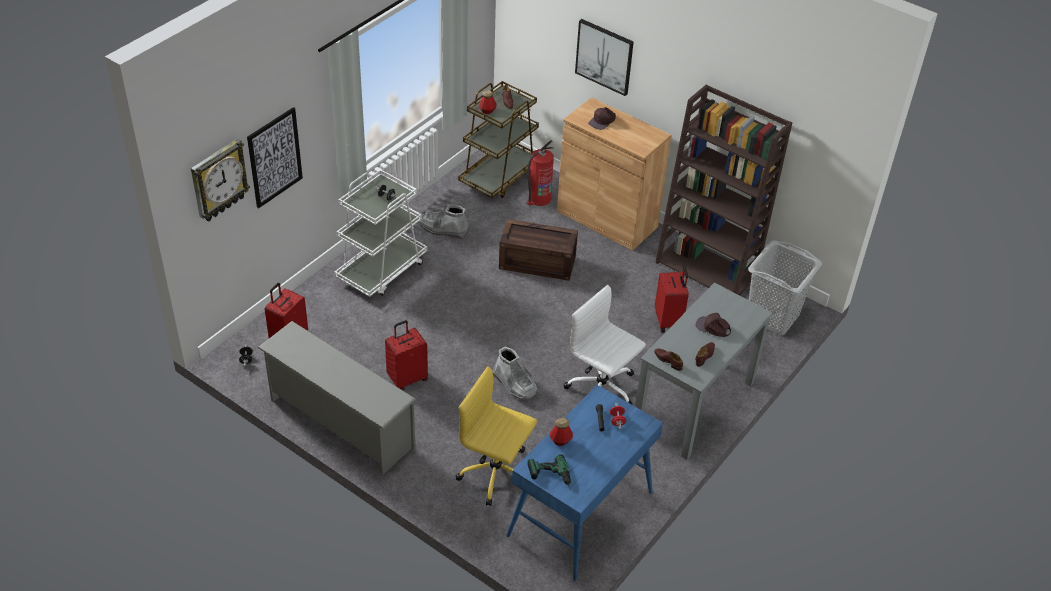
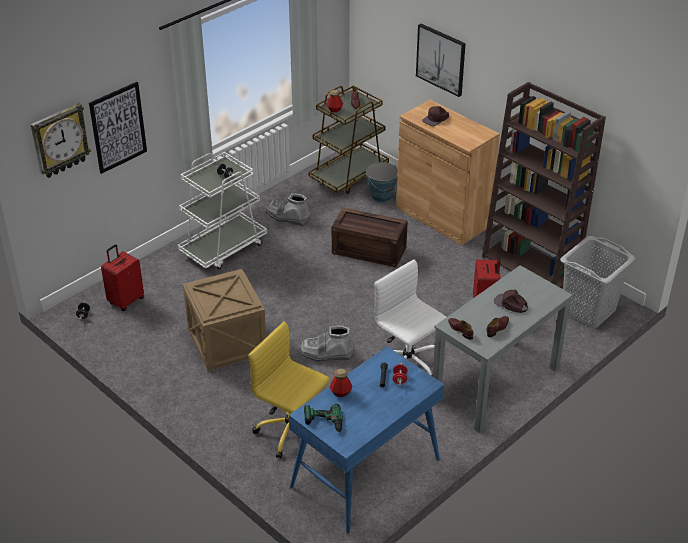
camera: 10 degrees right, 5 degrees down
grey shoe rack [258,321,417,475] -> none
red suitcase [385,320,428,390] -> crate [183,269,266,370]
grey boot [493,347,538,401] -> grey boot turned 120 degrees clockwise [301,325,353,361]
fire extinguisher [527,140,554,206] -> bucket [366,162,398,203]

